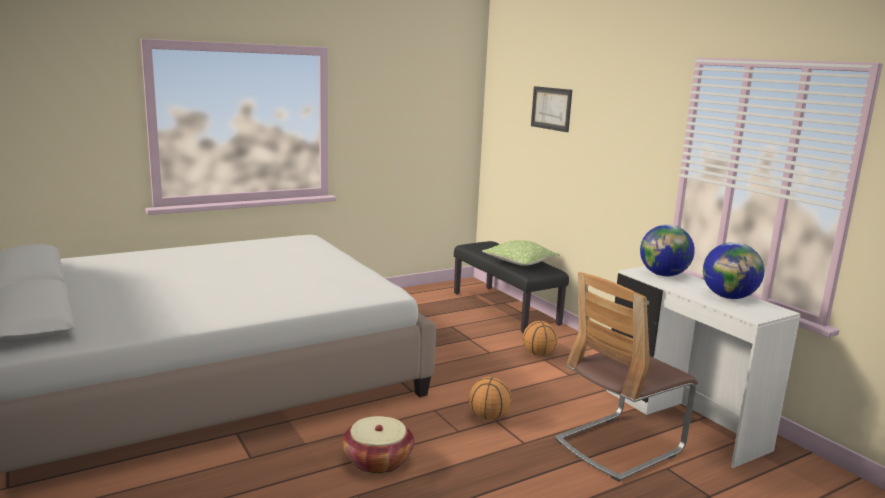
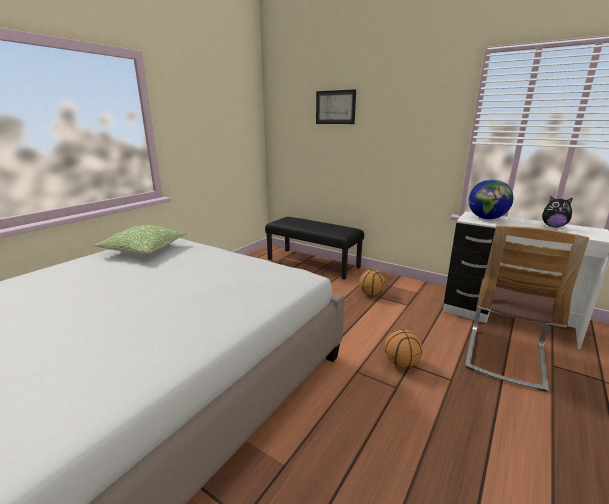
camera: 25 degrees left, 5 degrees up
basket [342,416,414,474] -> none
pillow [482,240,560,266] -> pillow moved to [94,225,188,254]
globe [703,242,764,299] -> plush toy [542,196,573,227]

